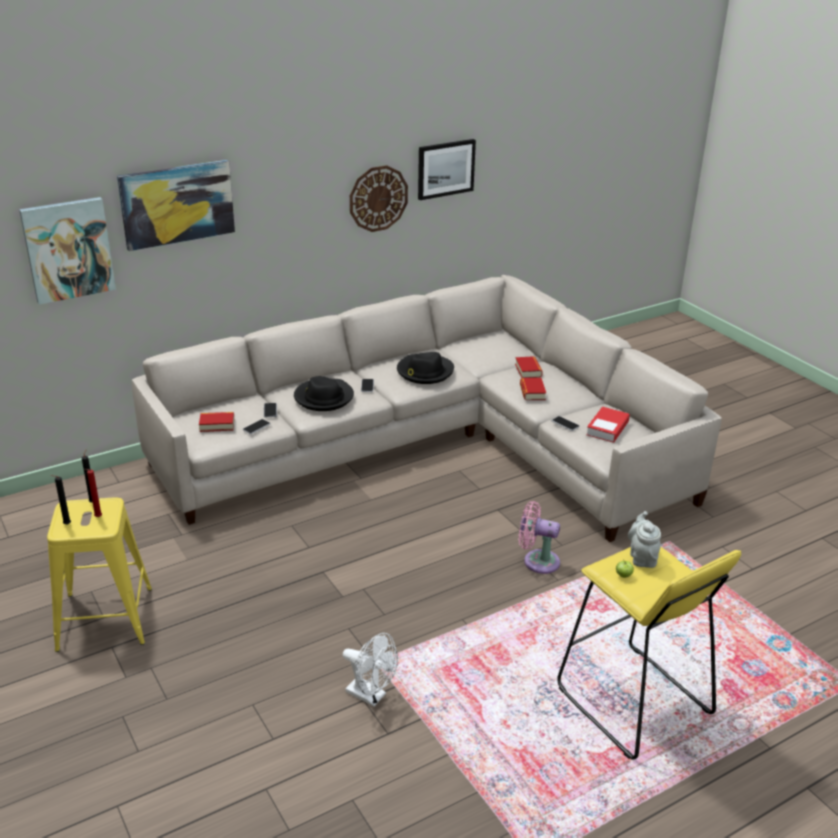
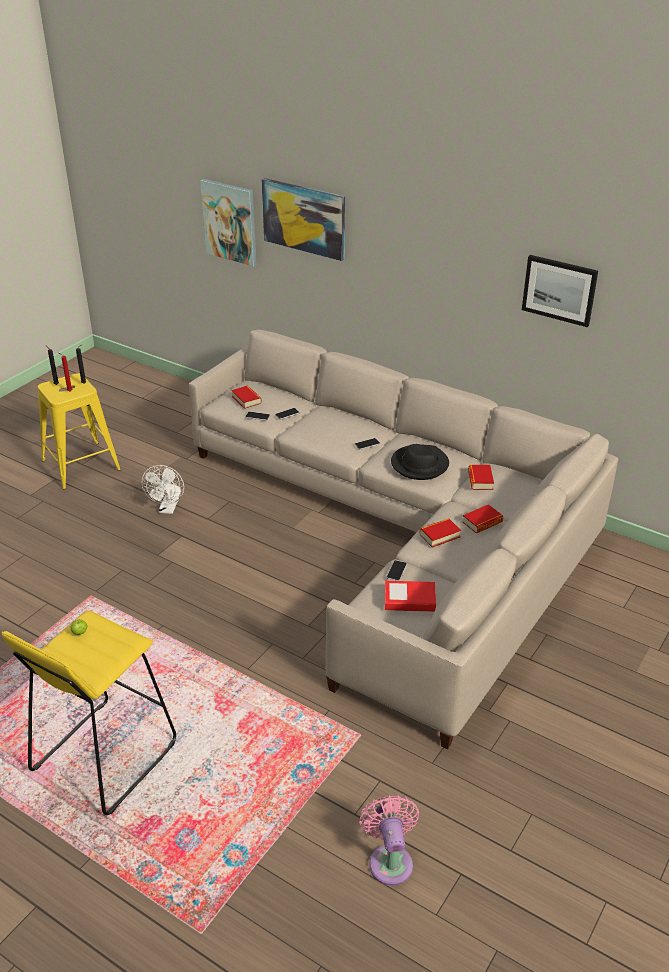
camera: 65 degrees right, 5 degrees up
black hat [294,376,354,411] -> none
white fan [343,633,398,706] -> white fan moved to [142,465,184,514]
wall clock [350,165,408,232] -> none
pink fan [519,501,560,574] -> pink fan moved to [359,795,419,886]
grey teapot [628,511,661,568] -> none
none -> book [468,465,494,490]

